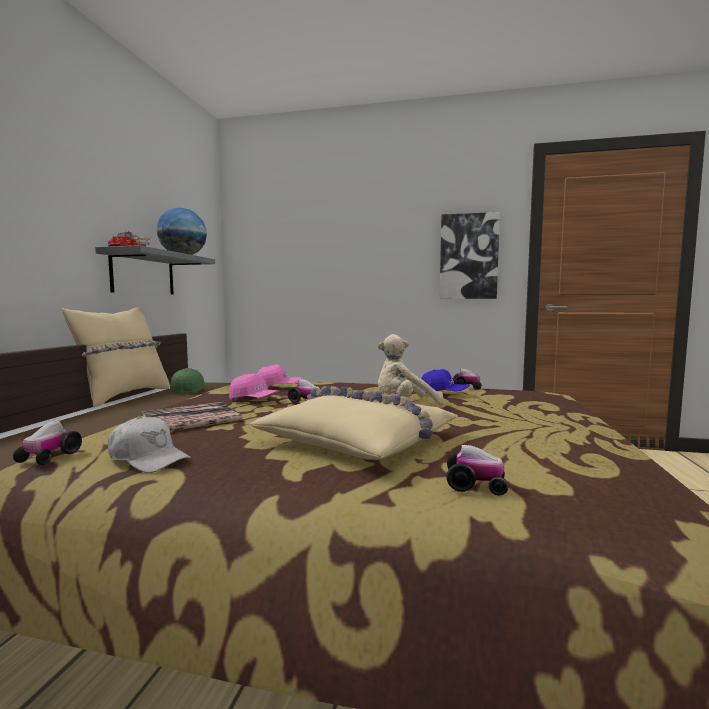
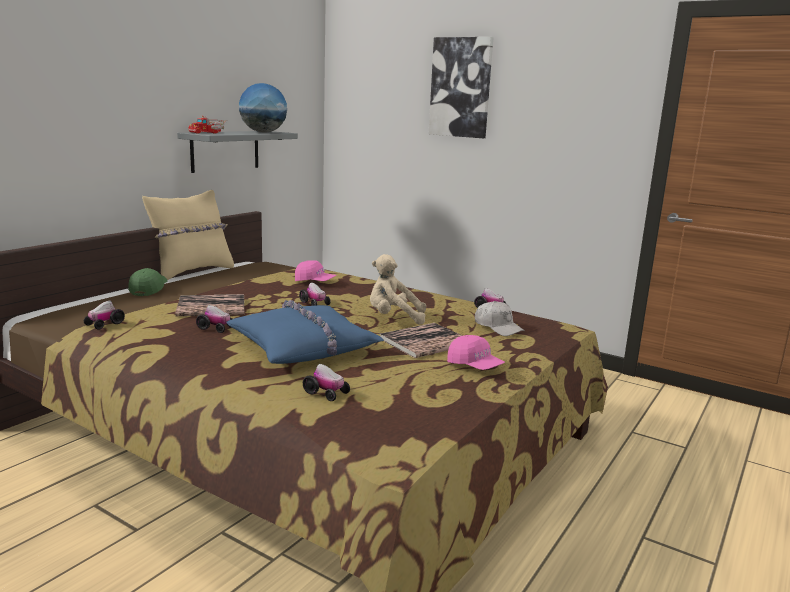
camera: 20 degrees right, 10 degrees up
white cap [108,416,191,473] -> white cap moved to [475,301,525,336]
green cap [170,368,205,394] -> green cap moved to [128,268,168,296]
pink cap [229,374,280,399] -> pink cap moved to [447,335,505,370]
beige pillow [250,386,458,460] -> blue pillow [226,300,384,364]
blue cap [421,369,470,393] -> none
picture [440,212,500,299] -> picture moved to [429,37,494,138]
none -> toy car [196,305,233,333]
none -> book [380,323,463,358]

